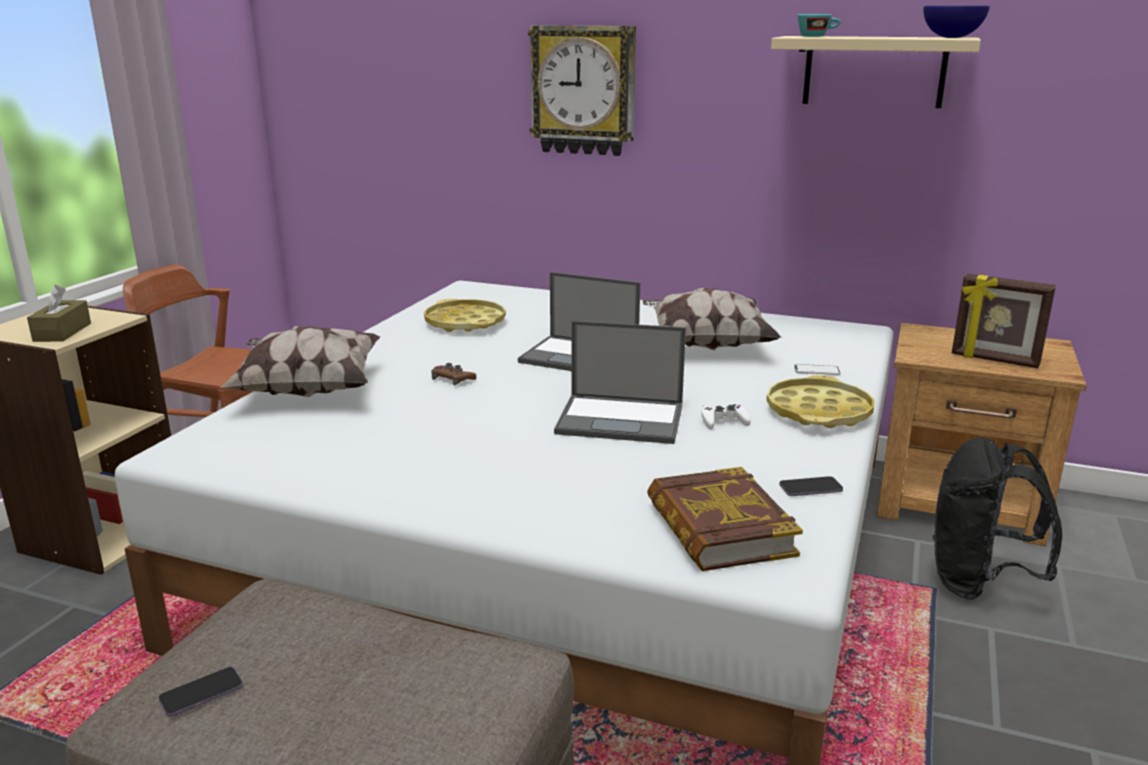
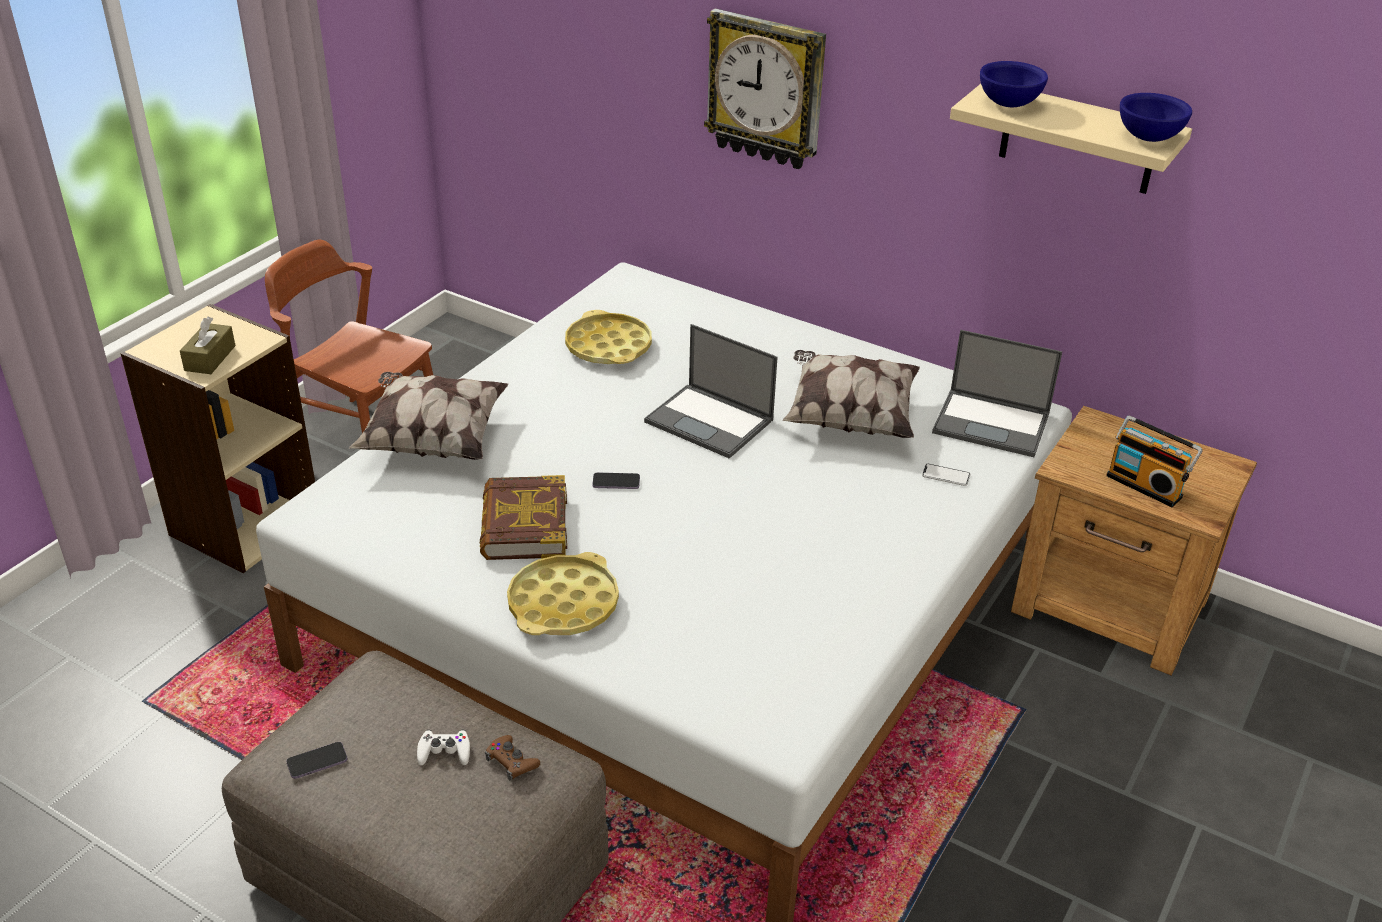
camera: 10 degrees right, 15 degrees up
brown game controller [431,363,476,386] -> brown game controller moved to [485,735,540,780]
laptop [554,321,686,444] -> laptop moved to [932,330,1062,457]
book [647,467,803,571] -> book moved to [480,475,567,560]
white game controller [701,403,751,429] -> white game controller moved to [417,730,470,765]
yellow tray [766,375,874,428] -> yellow tray moved to [507,552,619,635]
phone [779,476,843,496] -> phone moved to [593,473,640,489]
turquoise cup [798,14,840,37] -> blue bowl [980,61,1048,107]
black backpack [933,437,1062,600] -> none
picture frame [952,273,1056,368] -> radio [1106,416,1203,507]

